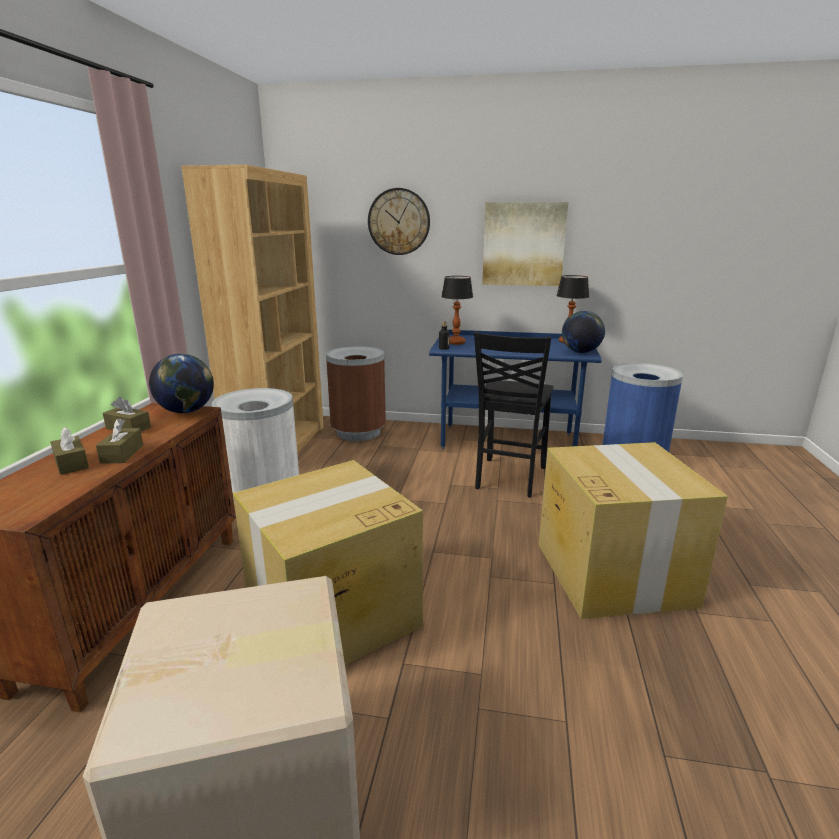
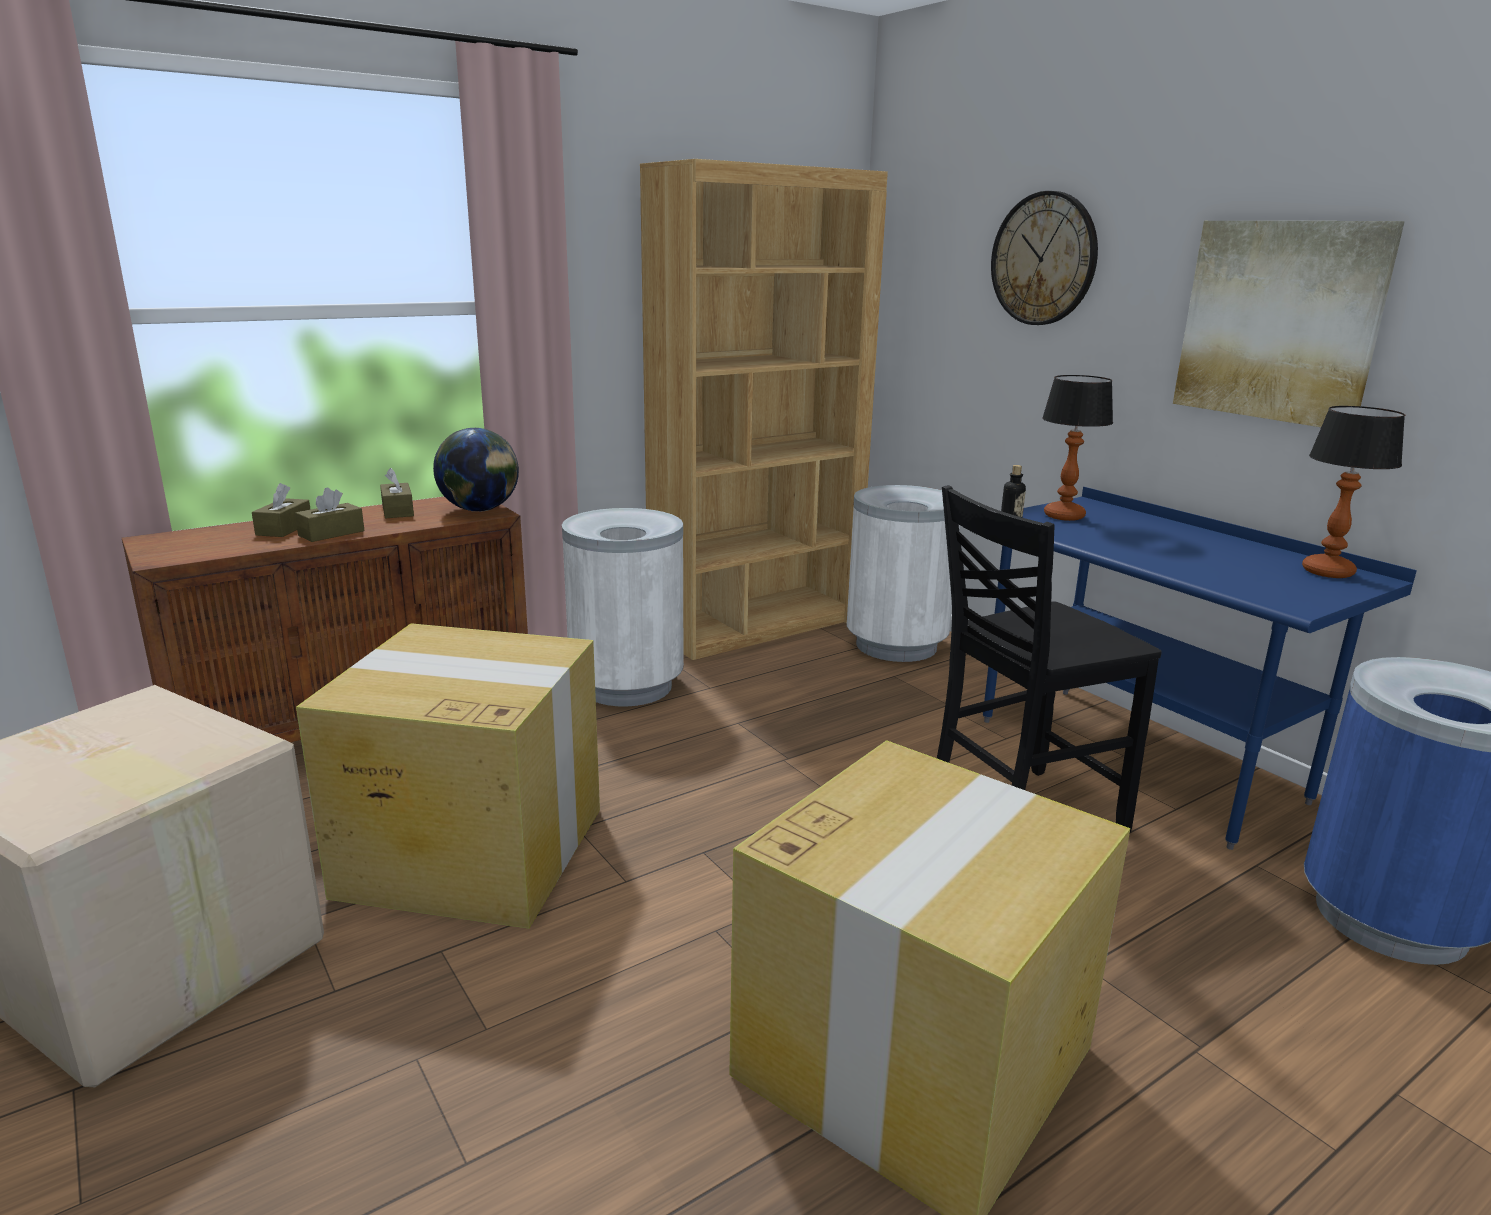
camera: 45 degrees right, 0 degrees up
brown trash can [326,346,386,441] -> white trash can [847,485,960,662]
globe [562,311,605,353] -> none

